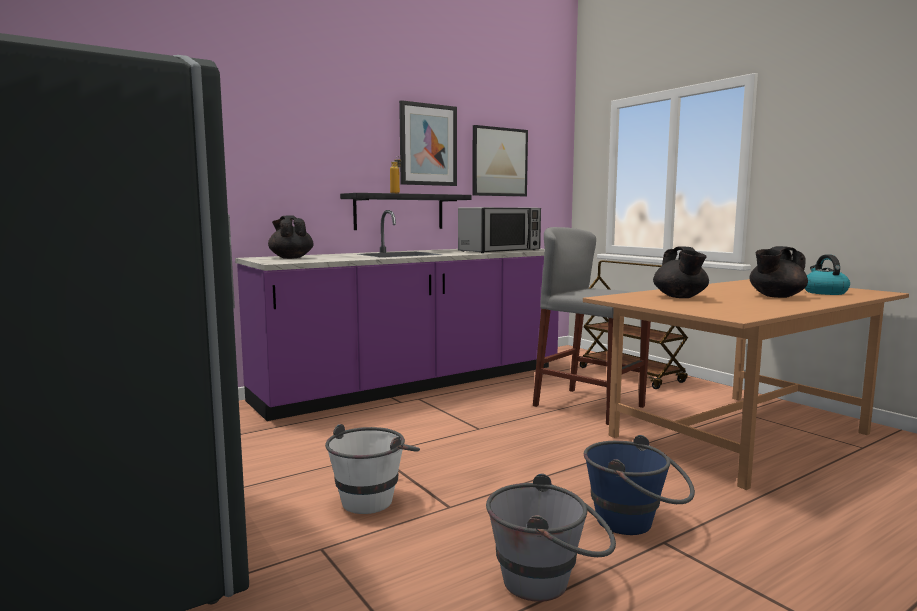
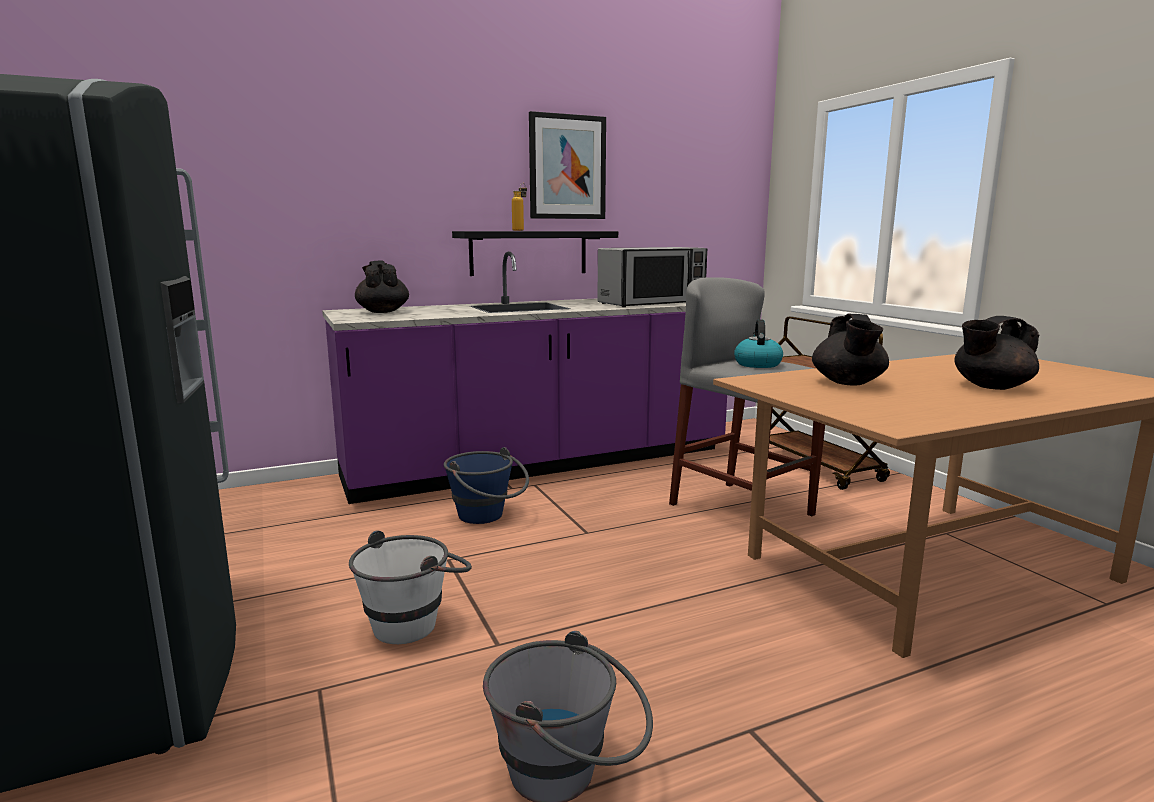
camera: 10 degrees right, 5 degrees up
picture [472,125,528,196] -> none
blue bucket [584,435,695,535] -> blue bucket moved to [444,447,529,524]
kettle [805,254,850,295] -> kettle moved to [734,319,783,368]

